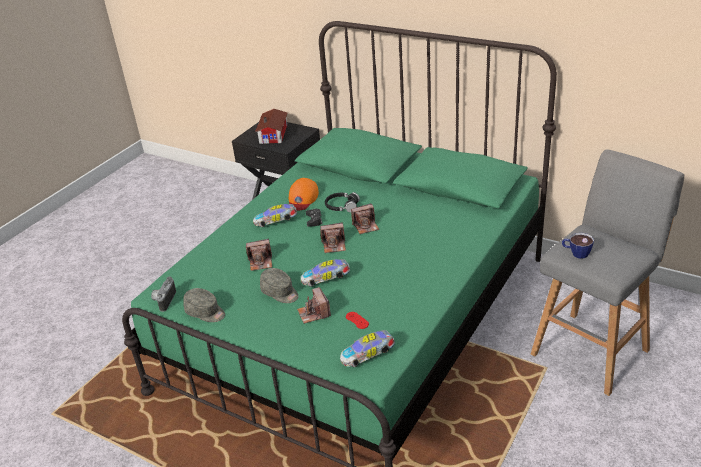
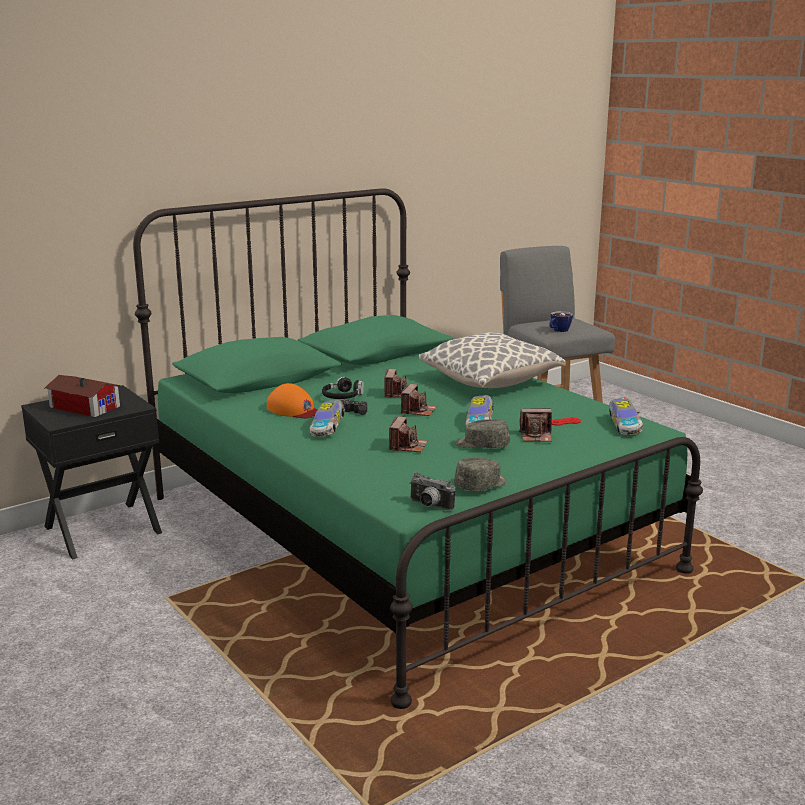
camera: 70 degrees left, 15 degrees down
grey cap [260,268,298,303] -> grey cap turned 135 degrees counterclockwise [455,419,510,448]
none -> pillow [419,332,566,388]

